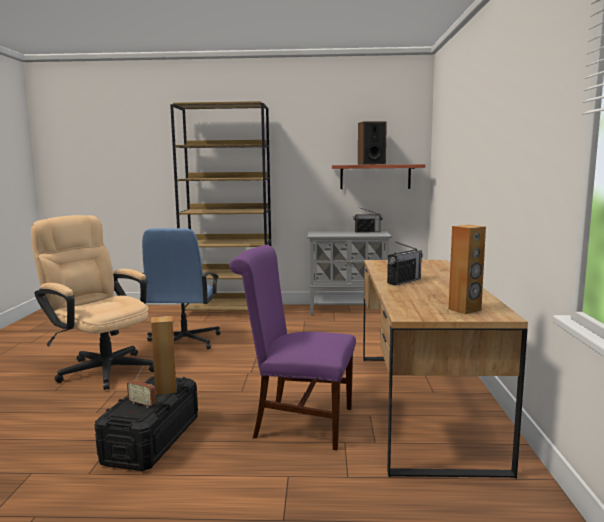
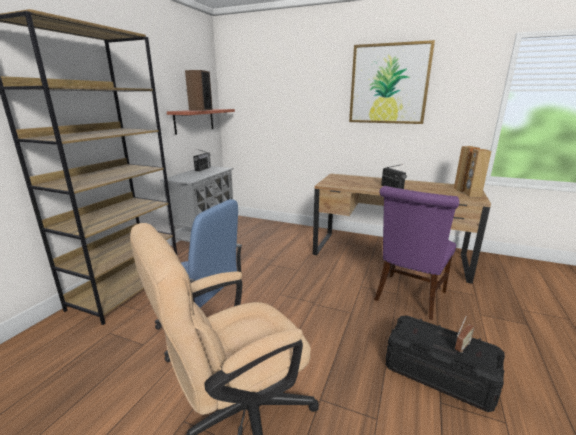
camera: 70 degrees left, 10 degrees up
brown speaker [151,316,177,395] -> brown speaker moved to [464,149,491,197]
none -> picture [349,40,435,124]

